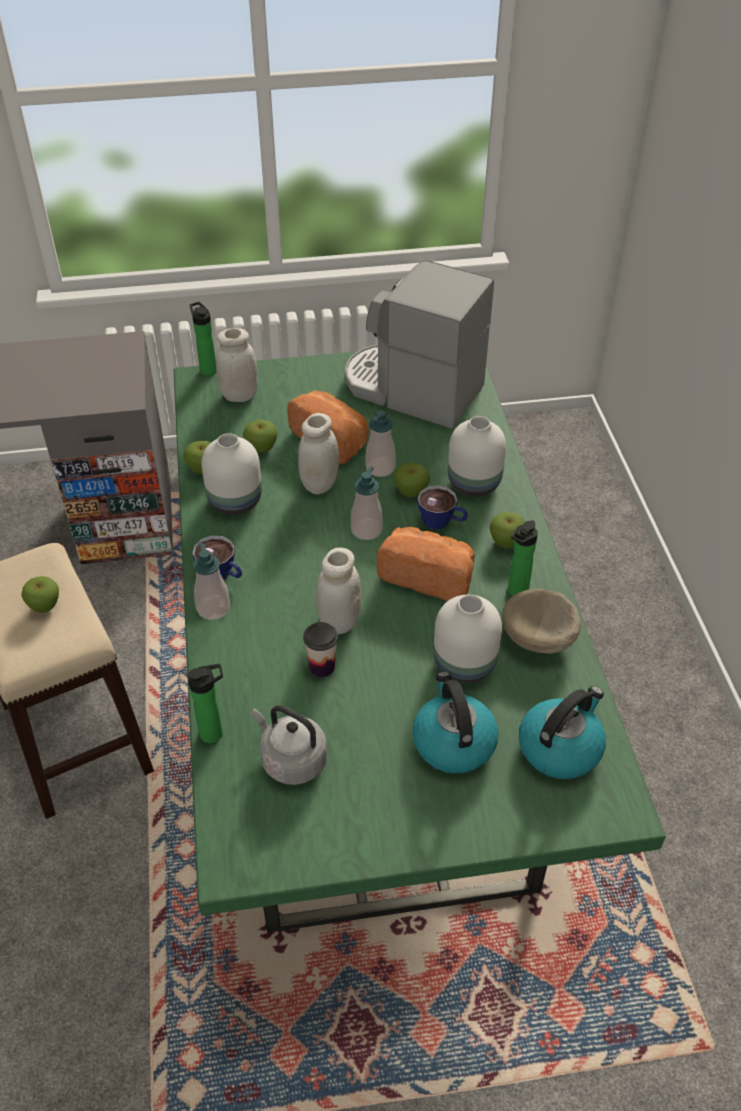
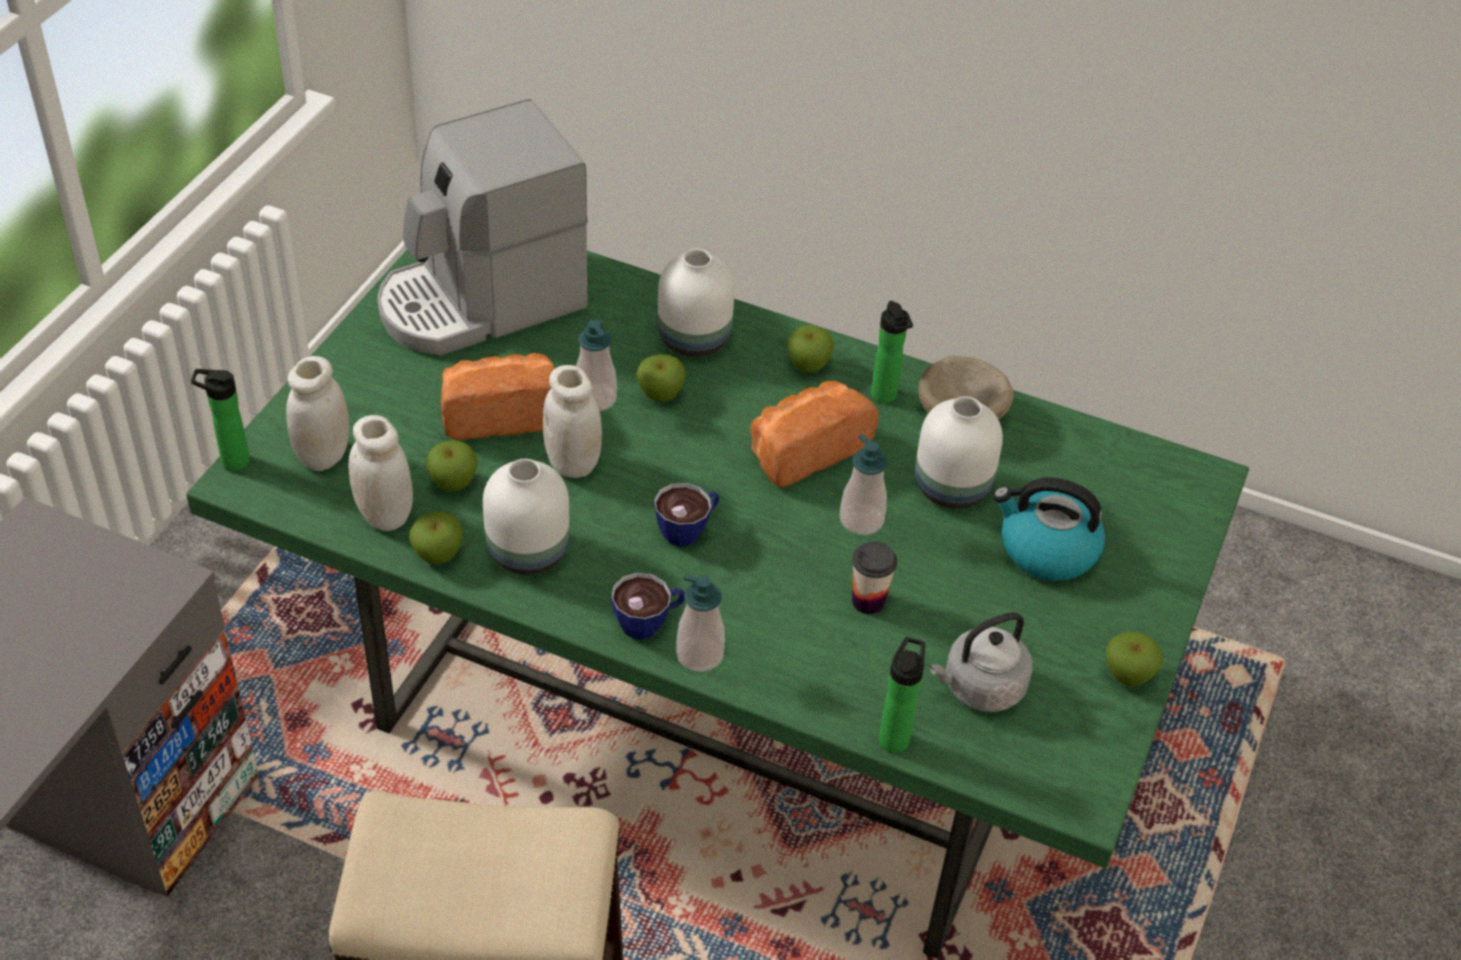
camera: 60 degrees left, 0 degrees up
apple [21,576,59,613] -> apple moved to [1106,631,1163,687]
white jar [316,548,361,634] -> white jar moved to [349,415,413,531]
soap dispenser [351,466,383,540] -> soap dispenser moved to [840,434,887,535]
cup [418,485,468,530] -> cup moved to [654,483,720,547]
kettle [519,686,606,779] -> none

